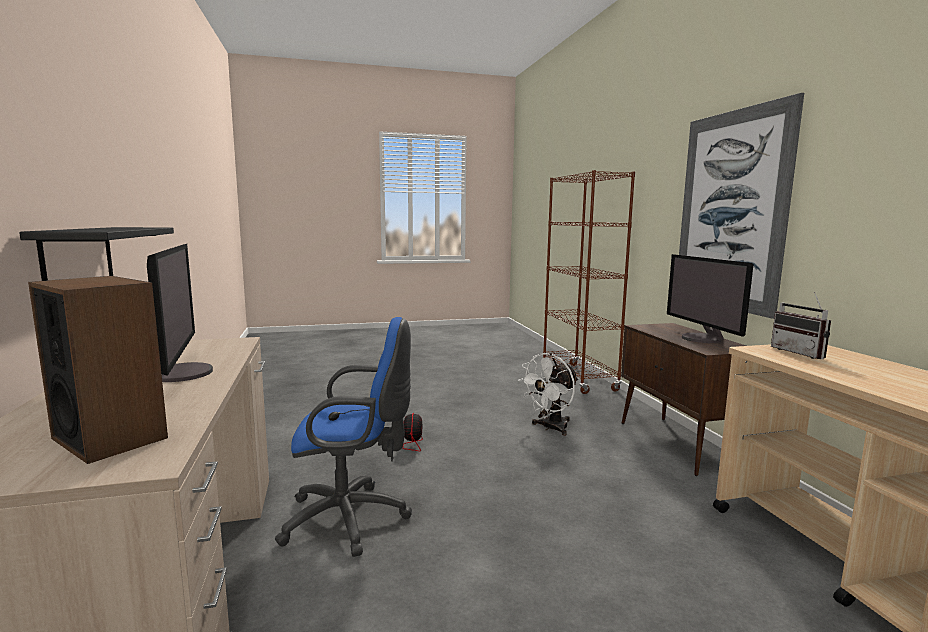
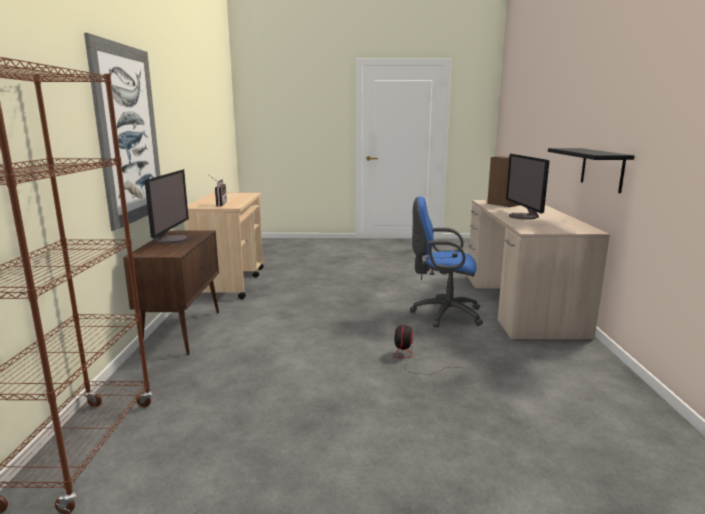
camera: 165 degrees left, 5 degrees up
white fan [518,353,579,436] -> none

